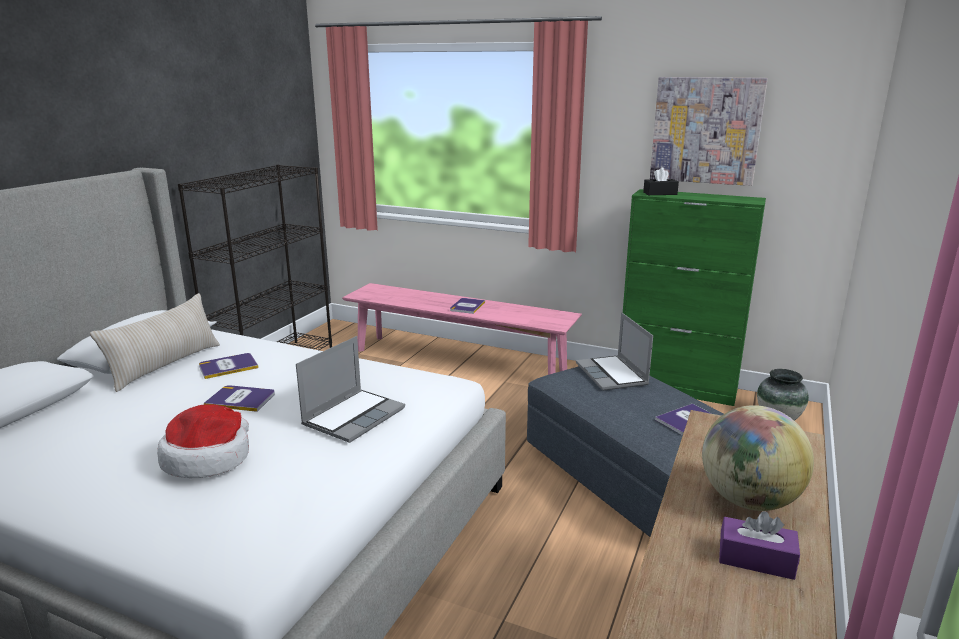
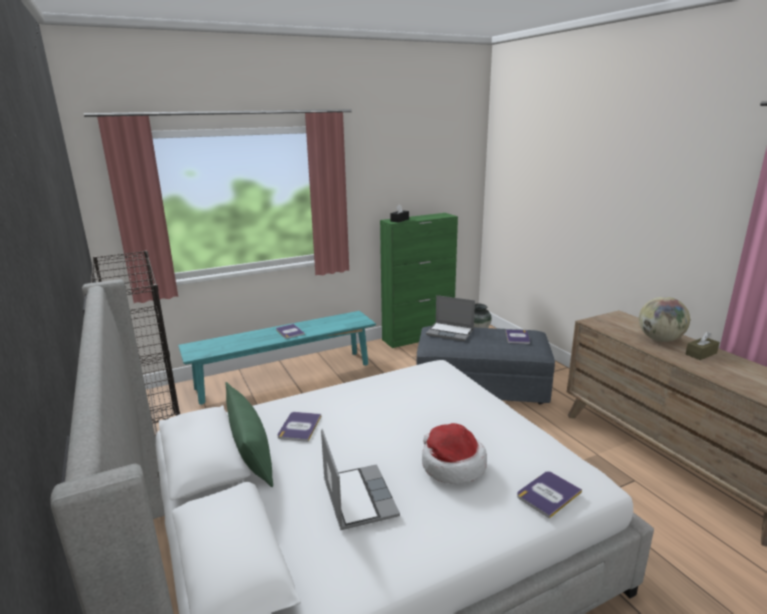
camera: 50 degrees left, 0 degrees up
beige pillow [90,293,220,392] -> green pillow [226,382,273,487]
book [204,385,275,412] -> book moved to [517,471,582,519]
laptop [296,336,405,443] -> laptop moved to [321,429,400,530]
pink bench [342,283,582,375] -> turquoise bench [178,311,376,405]
picture [650,77,768,186] -> none
purple tissue box [719,511,800,580] -> brown tissue box [686,332,720,360]

